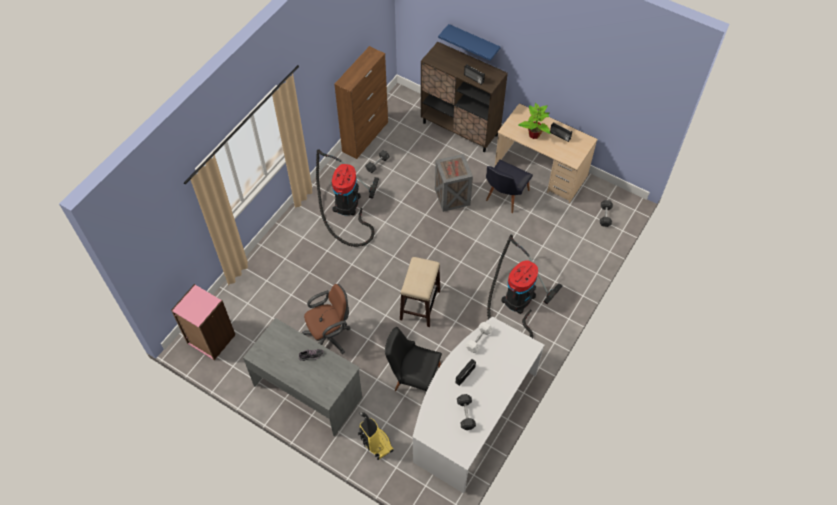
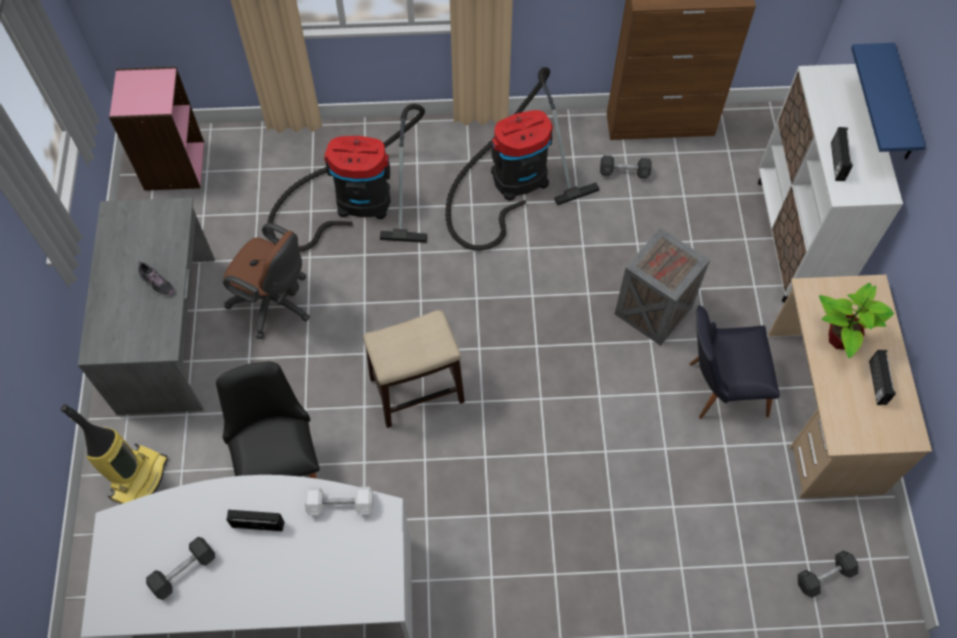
camera: 55 degrees right, 5 degrees up
brown cabinet [421,42,508,152] -> white cabinet [758,64,903,303]
vacuum cleaner [487,234,563,338] -> vacuum cleaner moved to [267,104,427,252]

